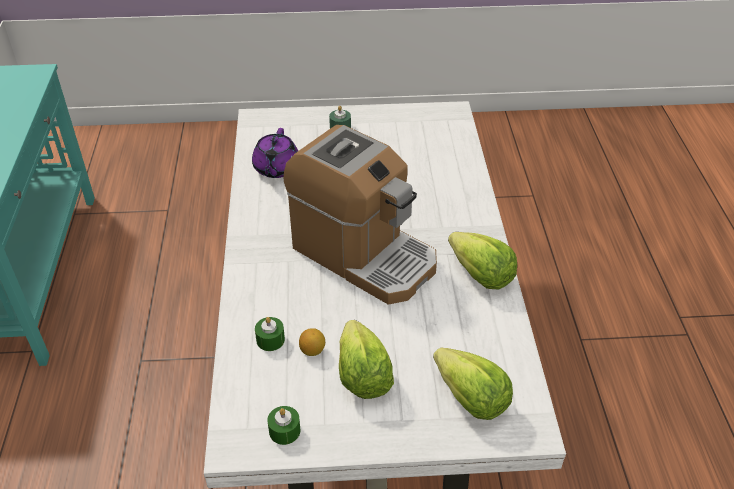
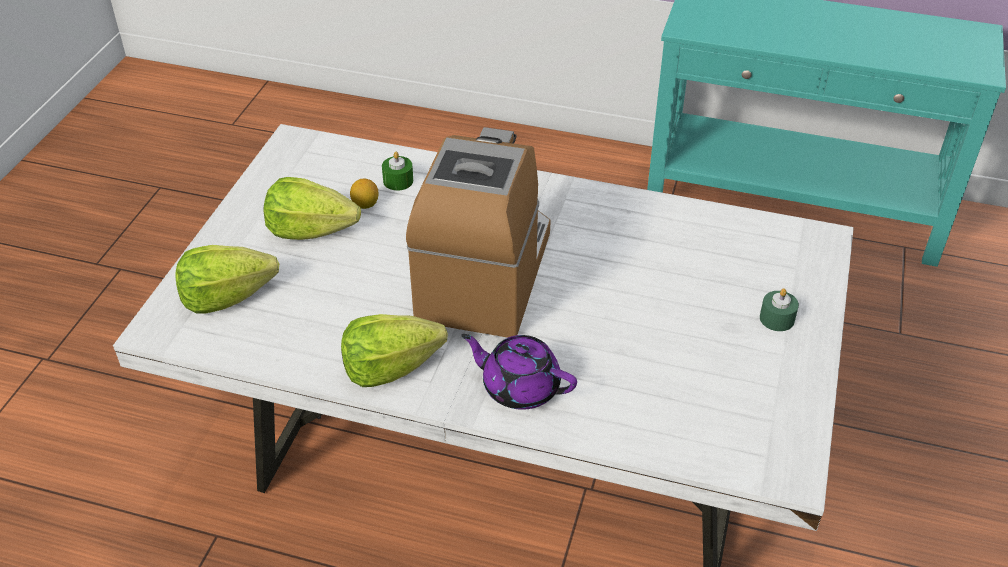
camera: 110 degrees right, 0 degrees up
purple teapot [252,128,298,178] -> purple teapot moved to [461,334,577,410]
green candle [267,406,301,445] -> none
coffee machine [283,125,437,304] -> coffee machine turned 135 degrees clockwise [406,127,551,338]

